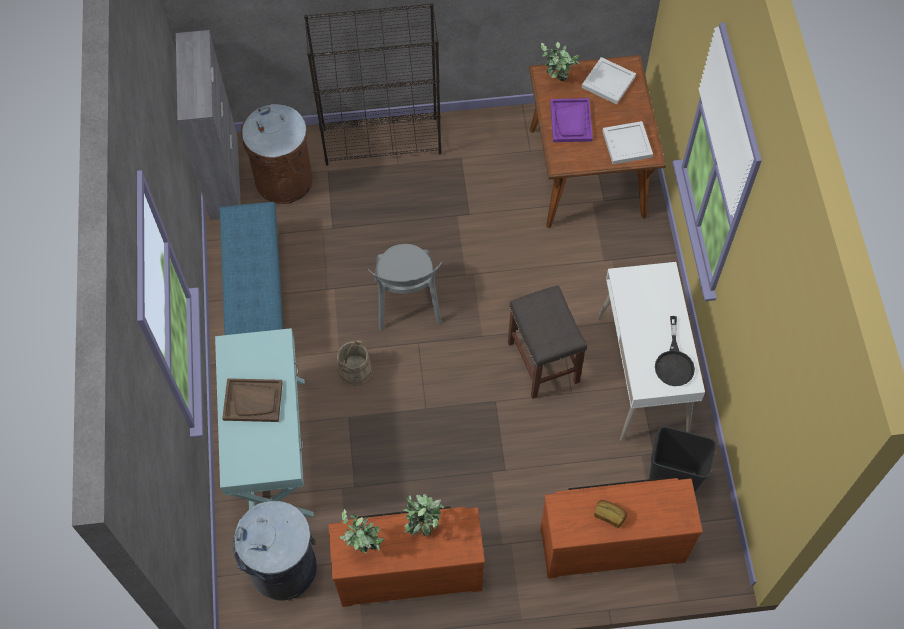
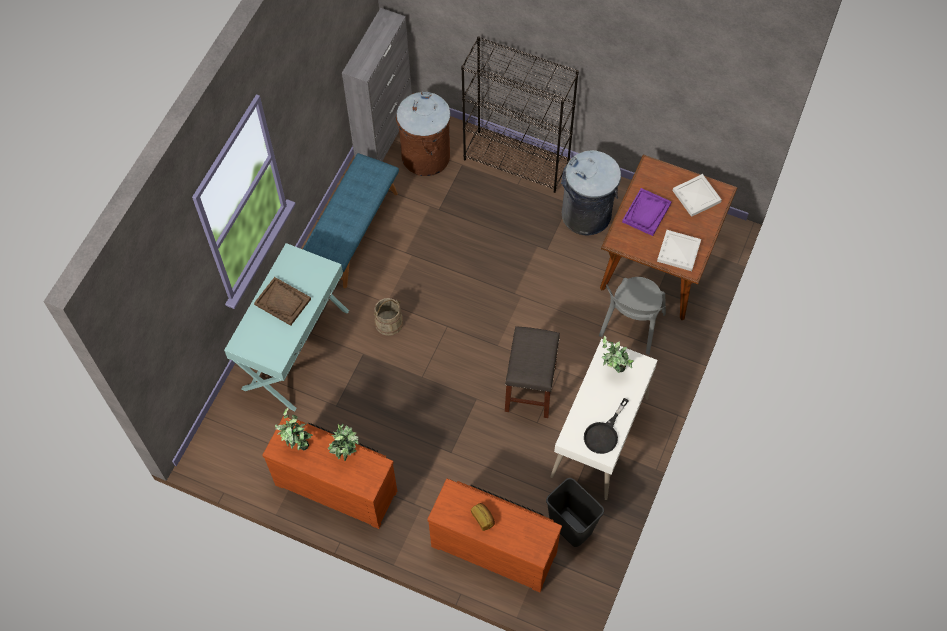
camera: 30 degrees right, 0 degrees up
grey trash can [233,501,317,601] -> grey trash can moved to [561,150,621,235]
grey chair [368,244,442,330] -> grey chair moved to [599,277,666,355]
potted plant [541,42,580,81] -> potted plant moved to [602,336,634,373]

